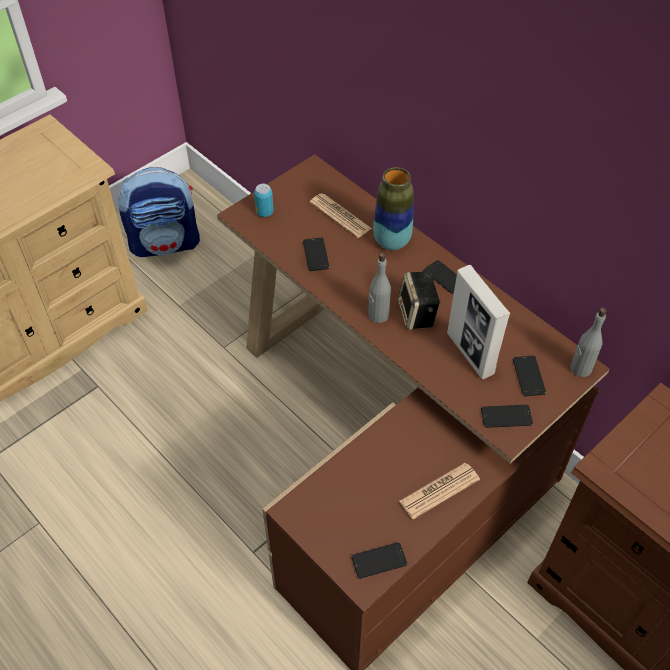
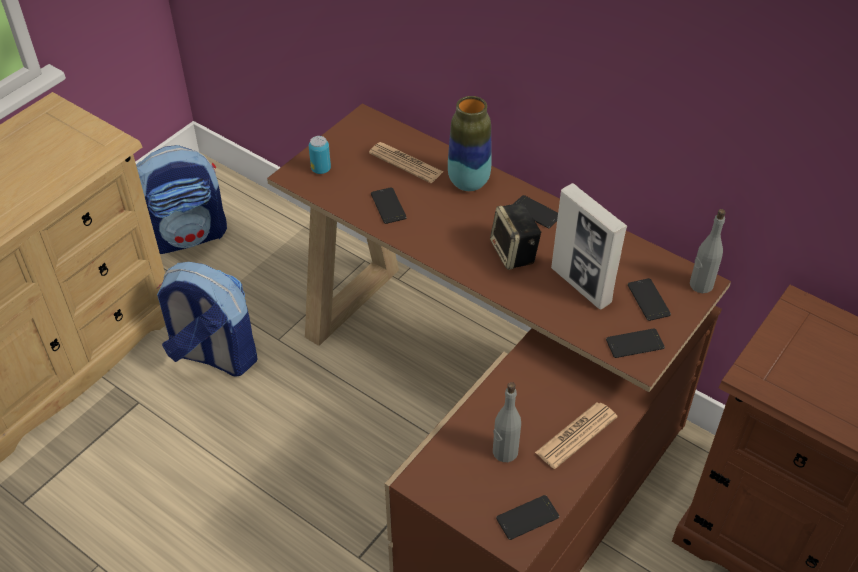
camera: 10 degrees left, 5 degrees down
grey bottle [368,253,391,323] -> grey bottle moved to [493,382,521,462]
none -> backpack [157,262,258,377]

